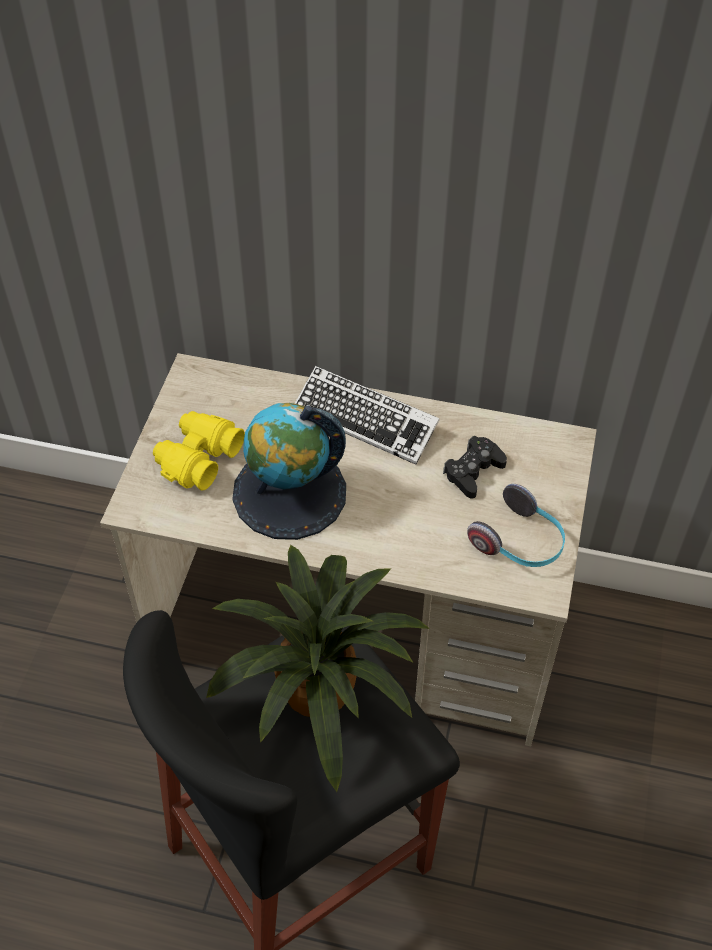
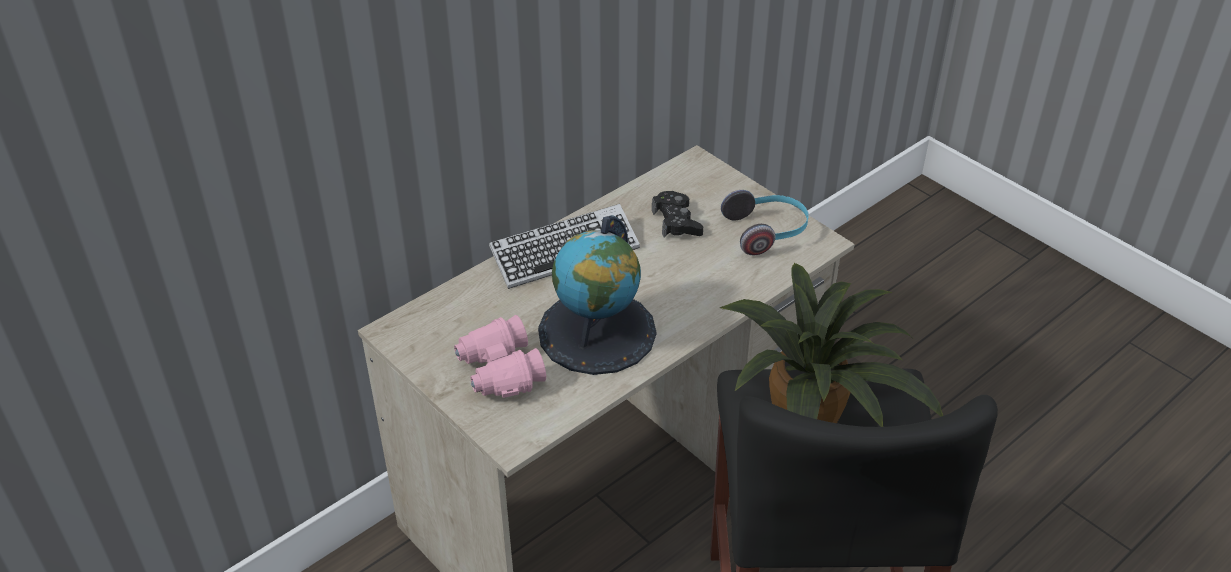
camera: 55 degrees left, 10 degrees down
yellow binoculars [153,411,245,491] -> pink binoculars [454,315,546,398]

